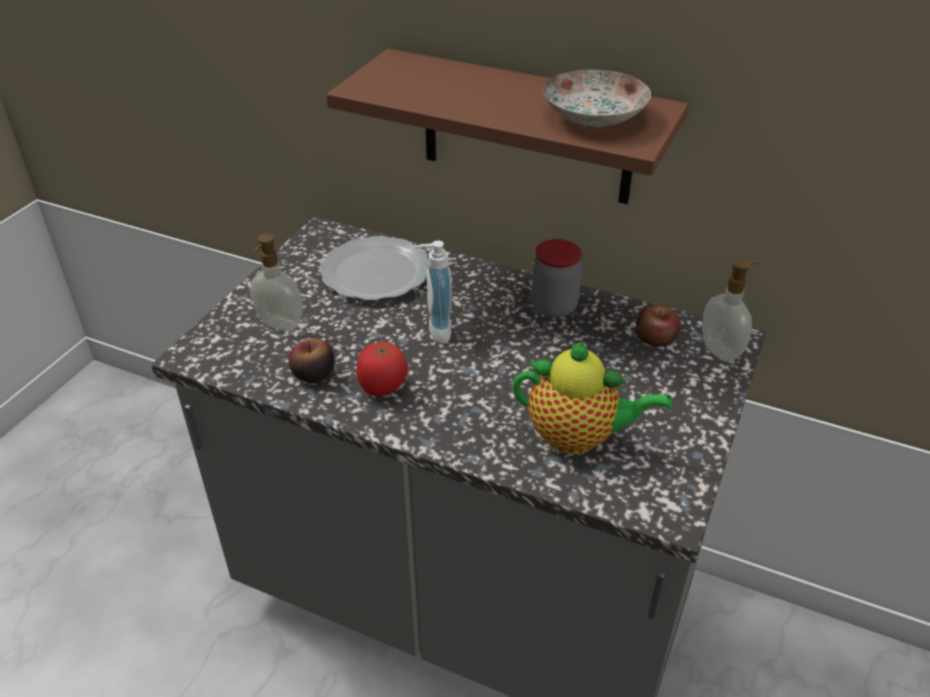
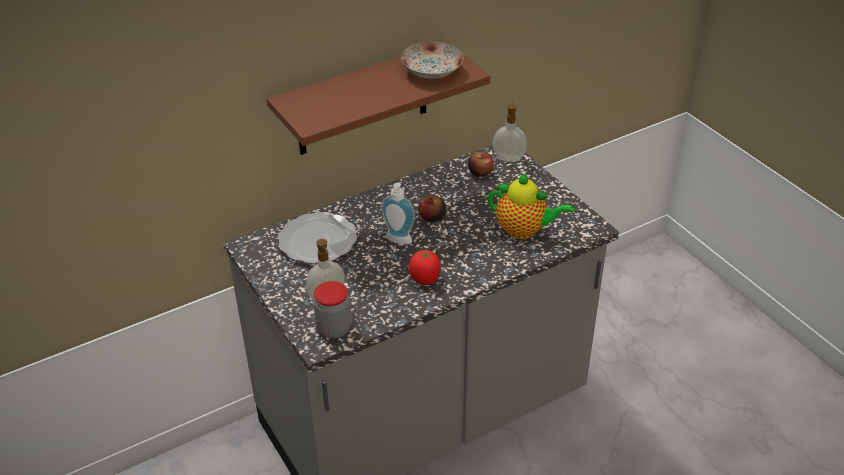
camera: 55 degrees left, 0 degrees up
apple [289,338,335,383] -> apple moved to [418,195,446,222]
teapot [513,342,672,454] -> teapot turned 60 degrees clockwise [488,174,574,239]
jar [531,239,582,318] -> jar moved to [313,281,351,338]

